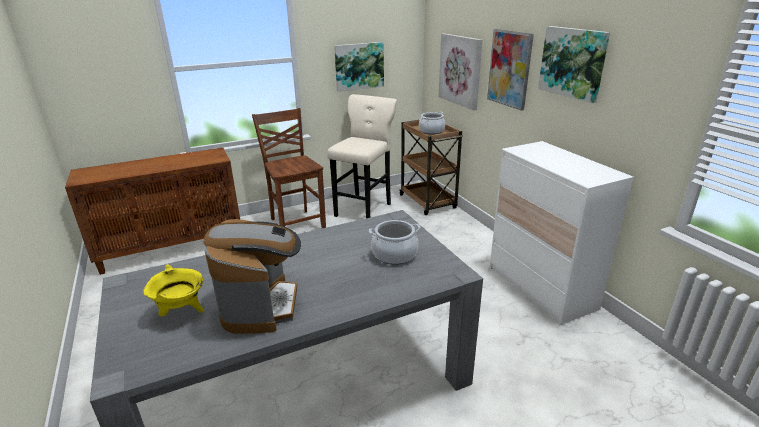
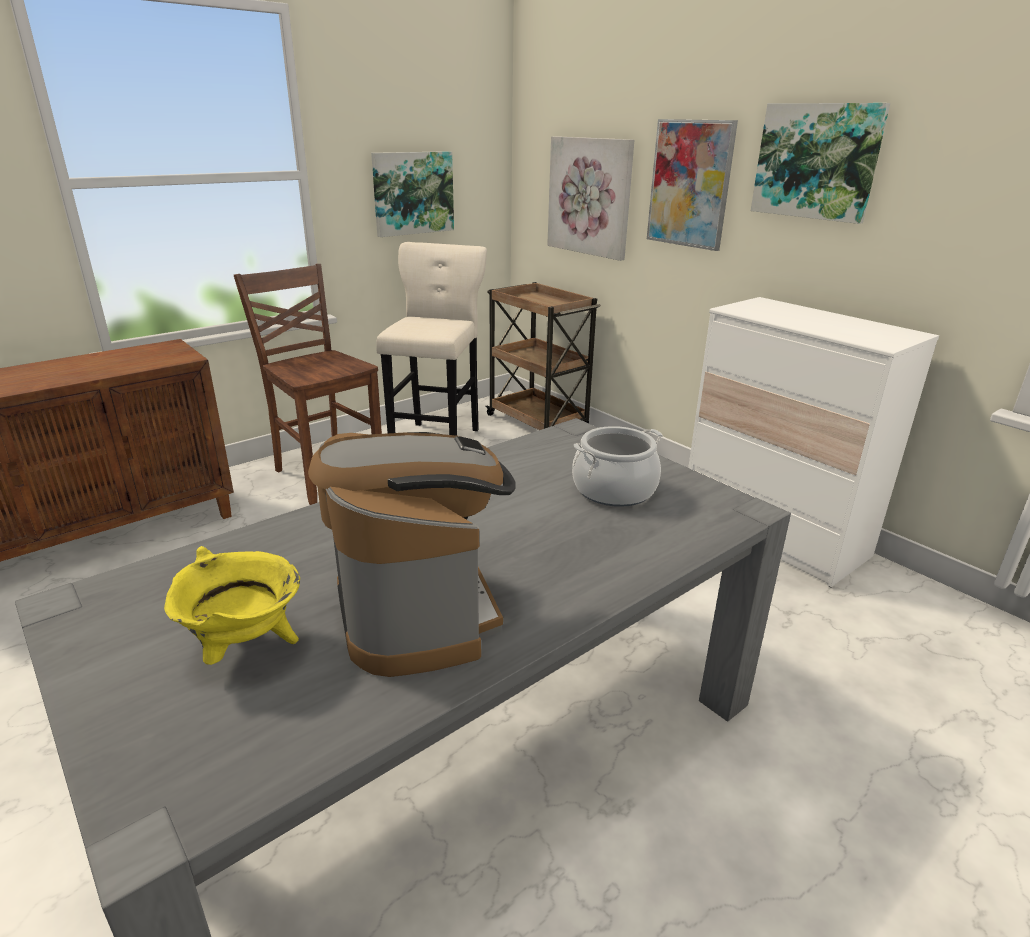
camera: 15 degrees left, 0 degrees up
cooking pot [419,112,445,134] -> none

